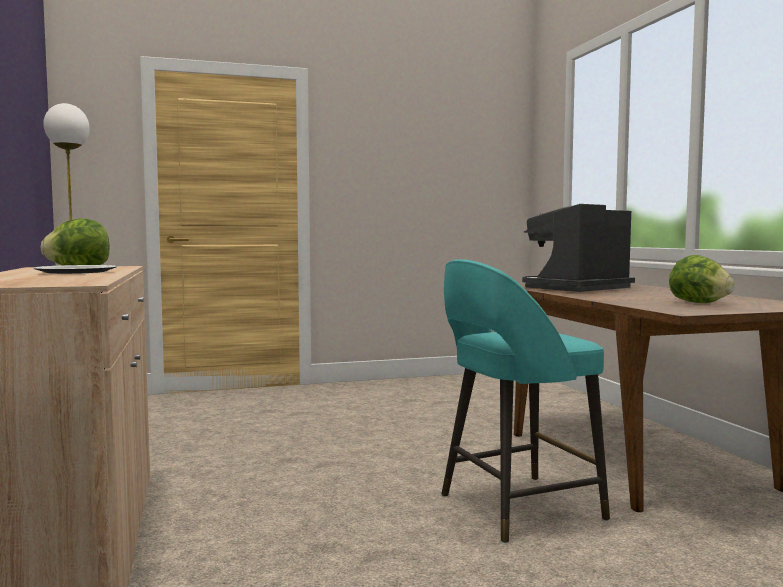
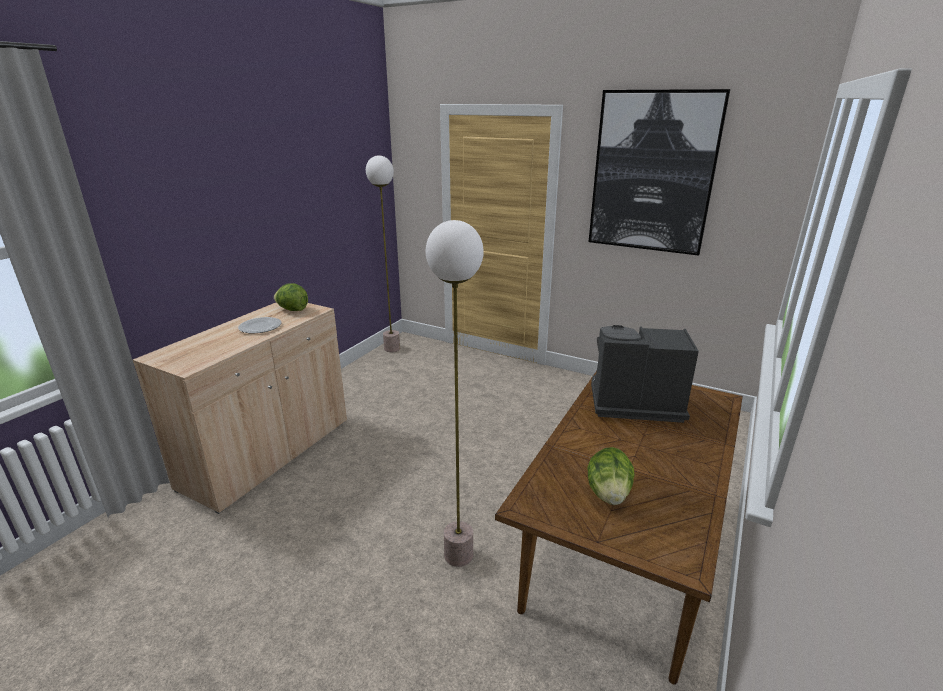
camera: 45 degrees right, 20 degrees up
turquoise stool [441,259,610,543] -> floor lamp [426,220,484,567]
none -> picture [589,89,731,256]

